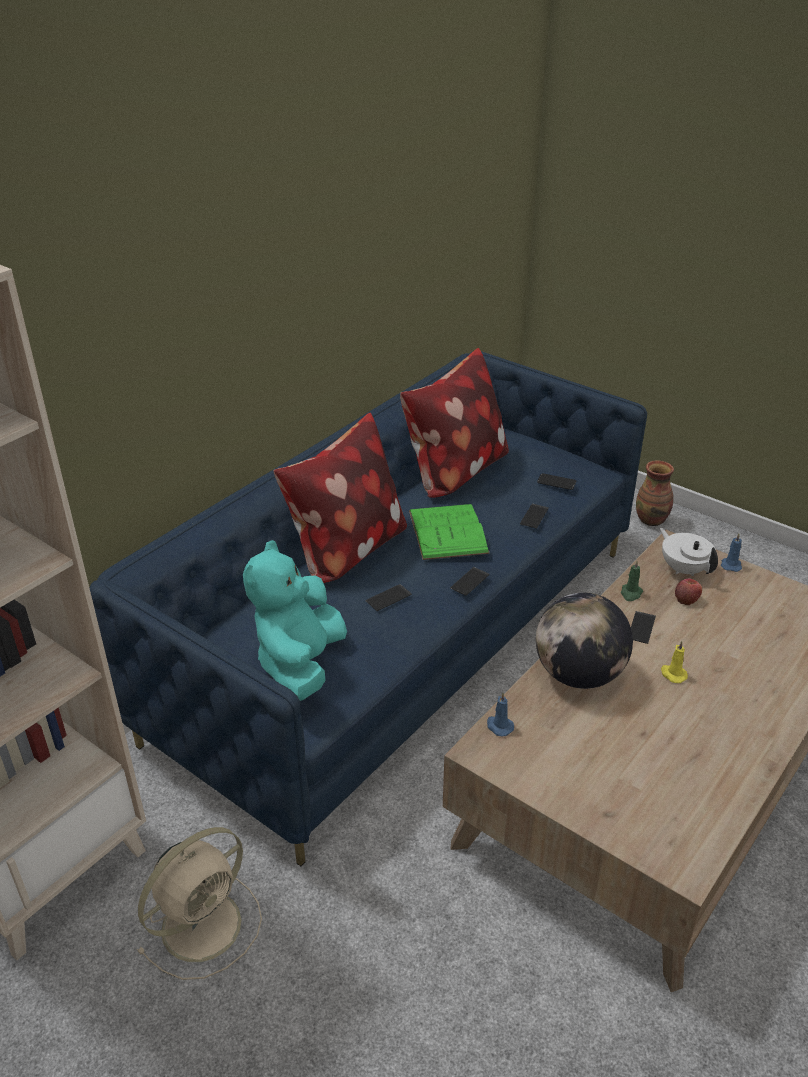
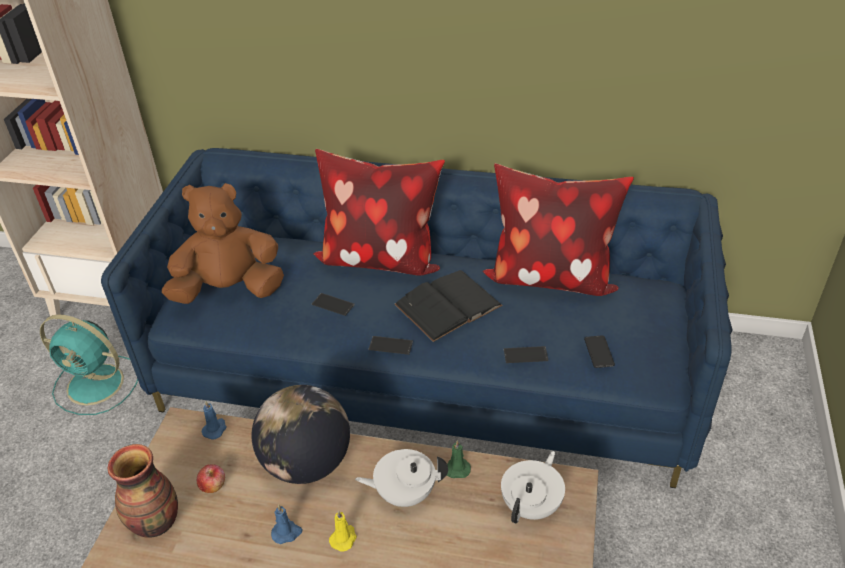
camera: 65 degrees right, 5 degrees up
beige fan [137,827,262,980] -> turquoise fan [40,315,138,415]
turquoise plush toy [243,540,347,701] -> brown plush toy [162,183,284,304]
green book [409,504,490,560] -> black book [395,270,502,342]
phone [631,611,656,644] -> white teapot [355,449,448,507]
vase [636,461,674,526] -> vase moved to [107,444,178,538]
apple [675,578,702,605] -> apple moved to [197,464,225,493]
blue candle [721,534,742,572] -> blue candle moved to [271,505,302,544]

